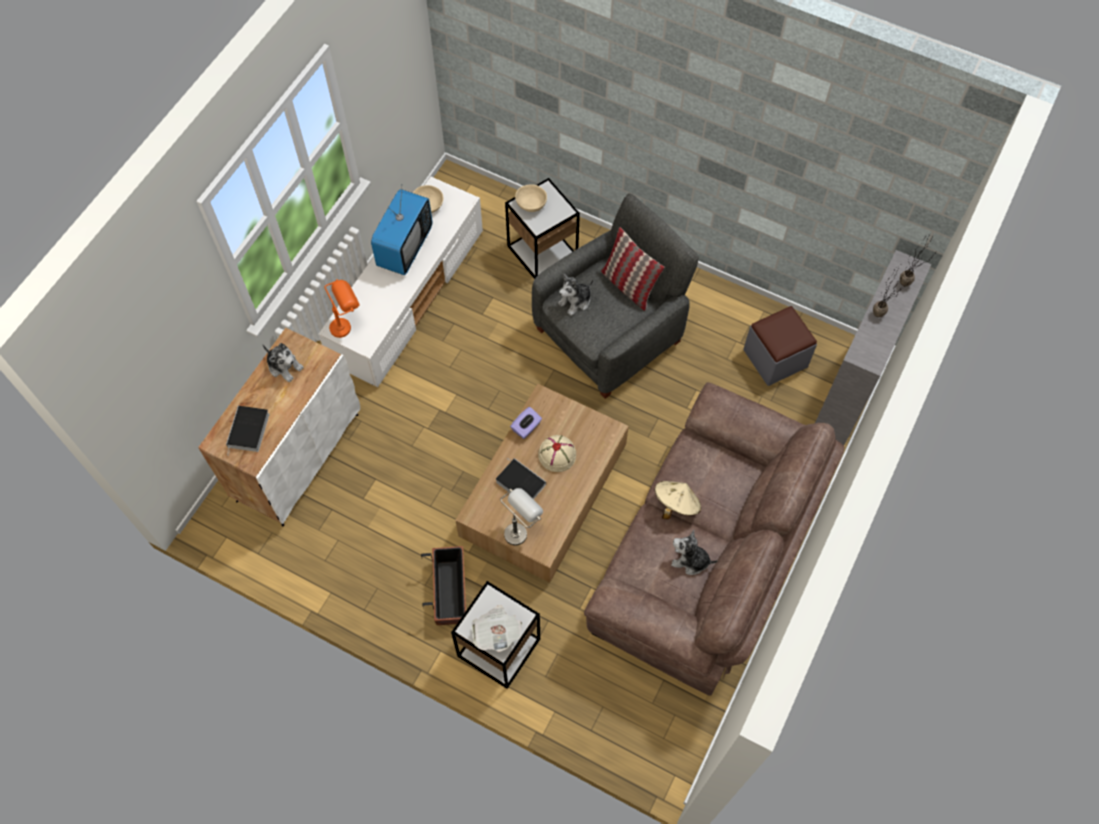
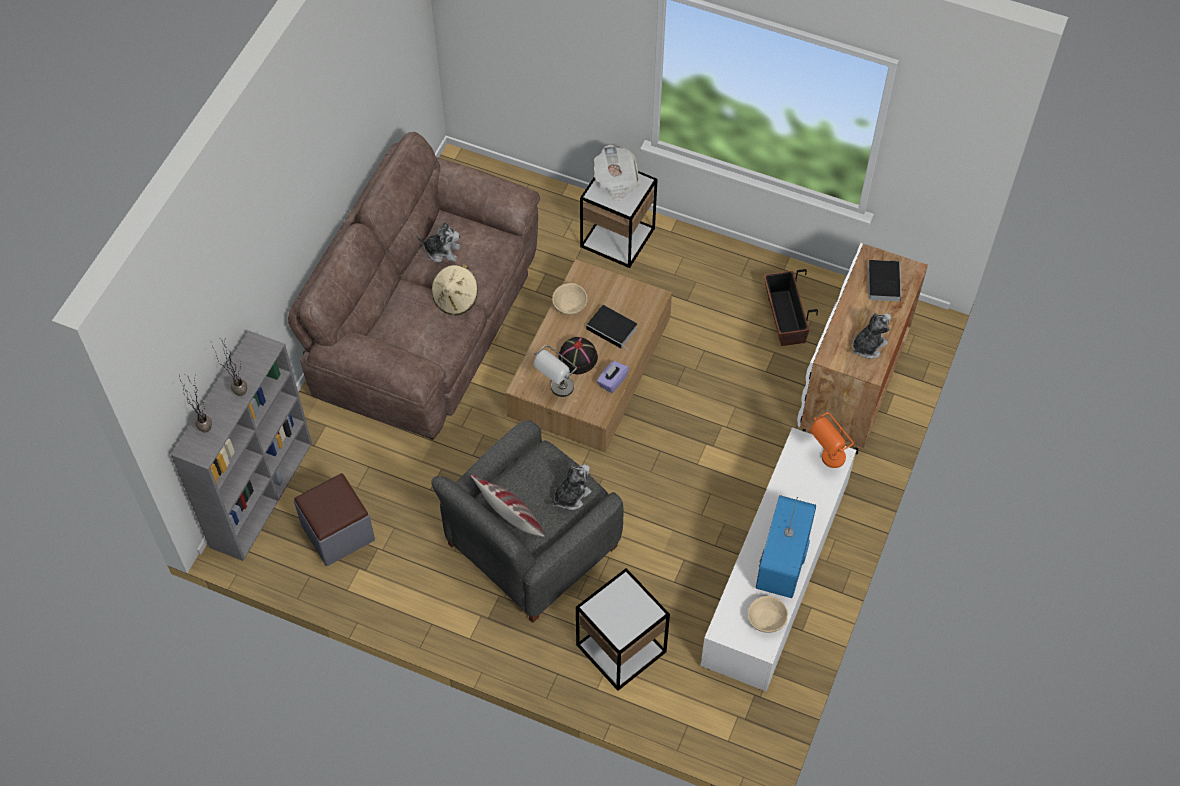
camera: 175 degrees right, 5 degrees down
plush toy [262,343,304,382] -> plush toy turned 105 degrees clockwise [852,313,891,359]
planter [421,546,466,625] -> planter moved to [764,269,818,346]
grey table lamp [500,488,543,545] -> grey table lamp moved to [533,345,577,397]
beige bowl [515,184,547,212] -> beige bowl moved to [552,283,587,315]
beige hat [538,435,576,472] -> black hat [558,337,598,374]

